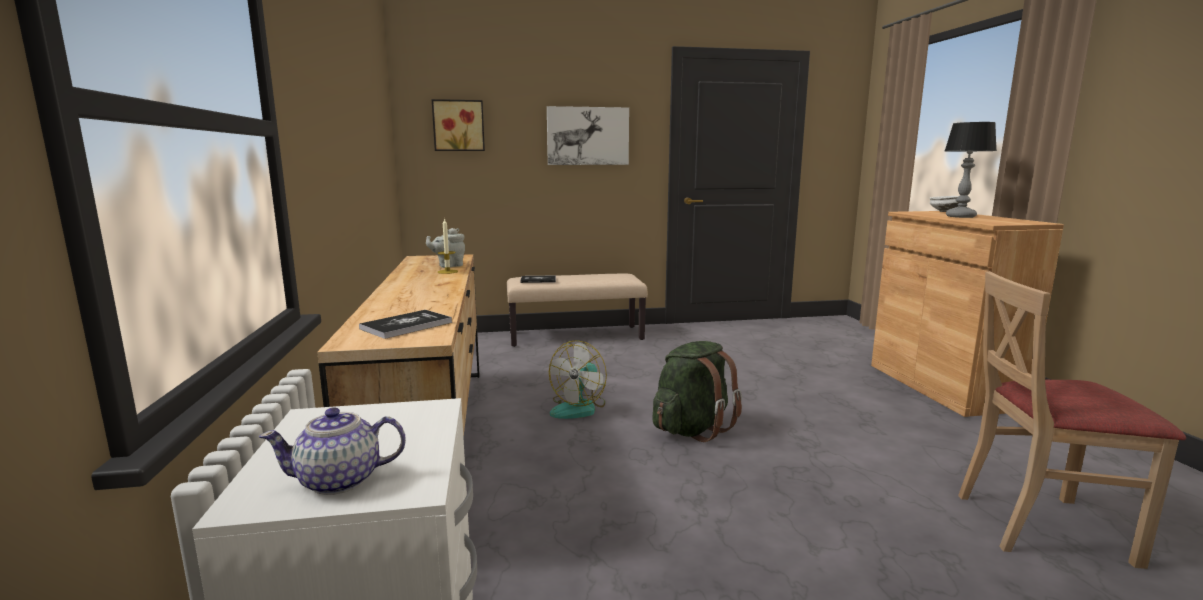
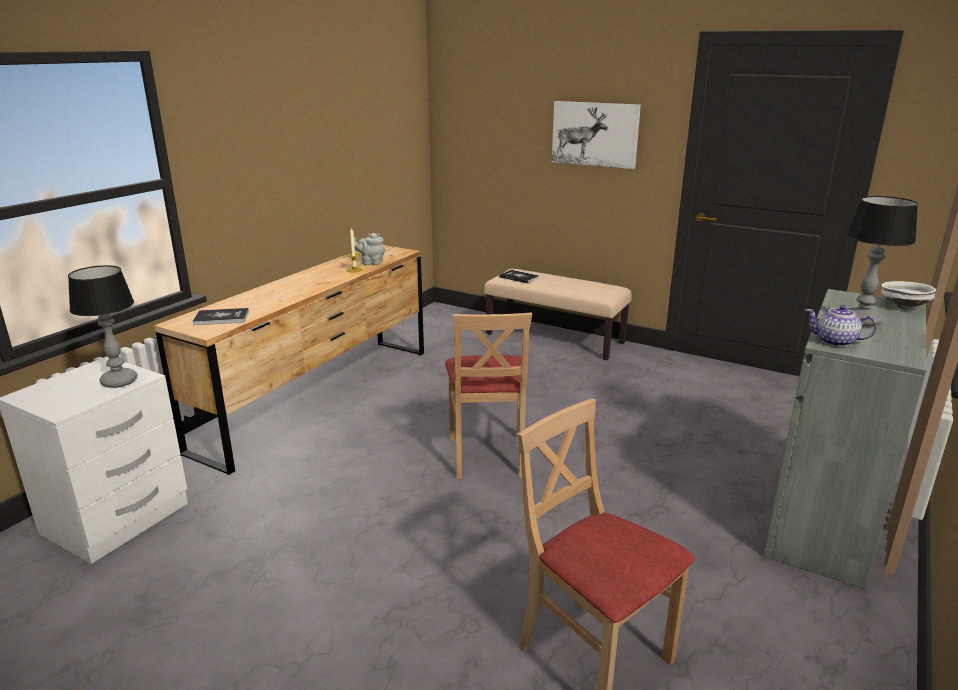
camera: 40 degrees right, 10 degrees up
teapot [259,407,406,495] -> teapot moved to [805,305,877,347]
picture [432,99,485,151] -> none
fan [549,340,607,419] -> none
green backpack [652,341,742,442] -> beige chair [445,313,532,479]
brown cabinet [871,211,1064,417] -> grey cabinet [763,289,927,589]
none -> table lamp [68,265,137,388]

